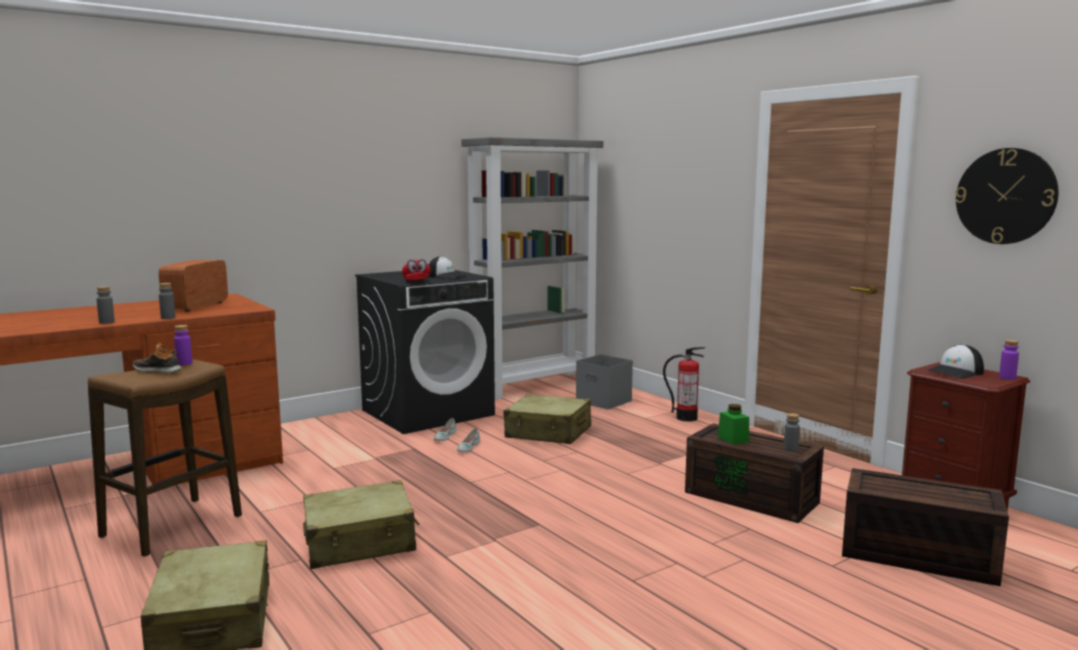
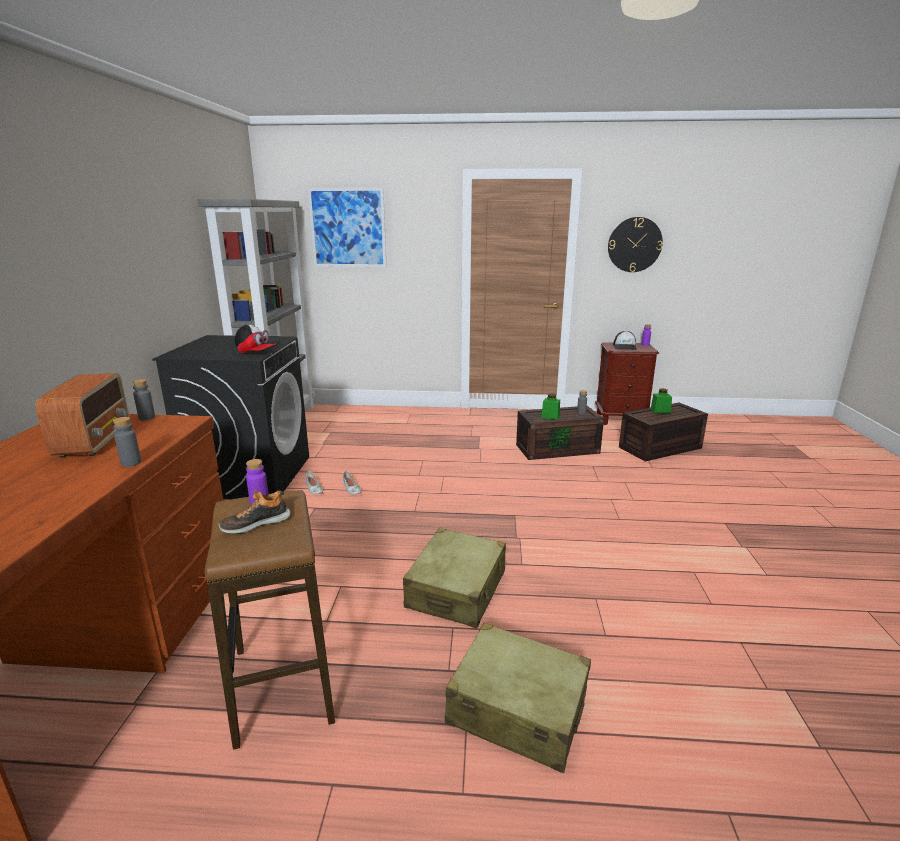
camera: 50 degrees left, 10 degrees up
grey bottle [96,286,115,324] -> grey bottle moved to [133,379,155,420]
radio [158,260,228,312] -> radio turned 150 degrees counterclockwise [35,373,129,458]
beige suitcase [504,394,591,444] -> none
grey storage box [576,354,633,410] -> none
fire extinguisher [663,347,705,422] -> none
none -> picture [308,188,387,267]
none -> green jar [651,388,672,413]

